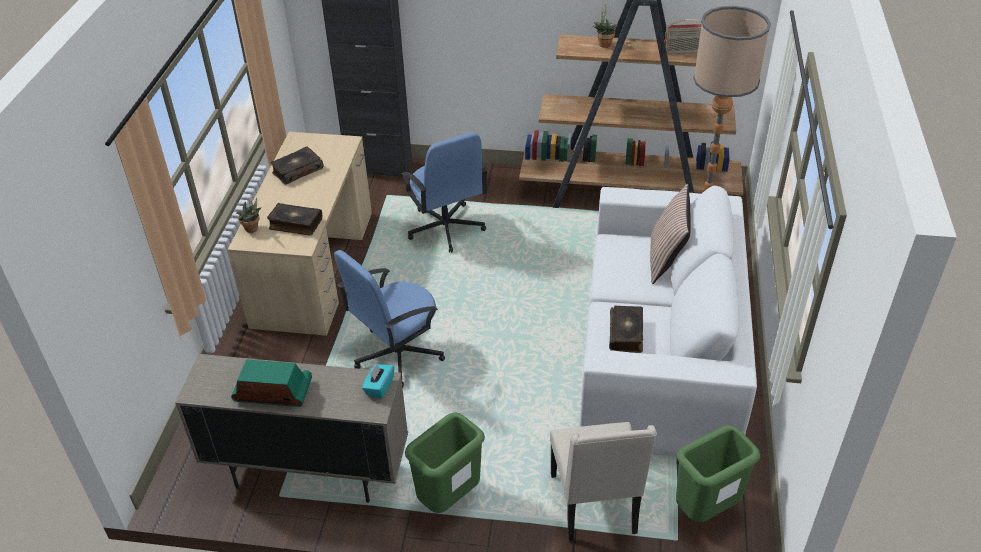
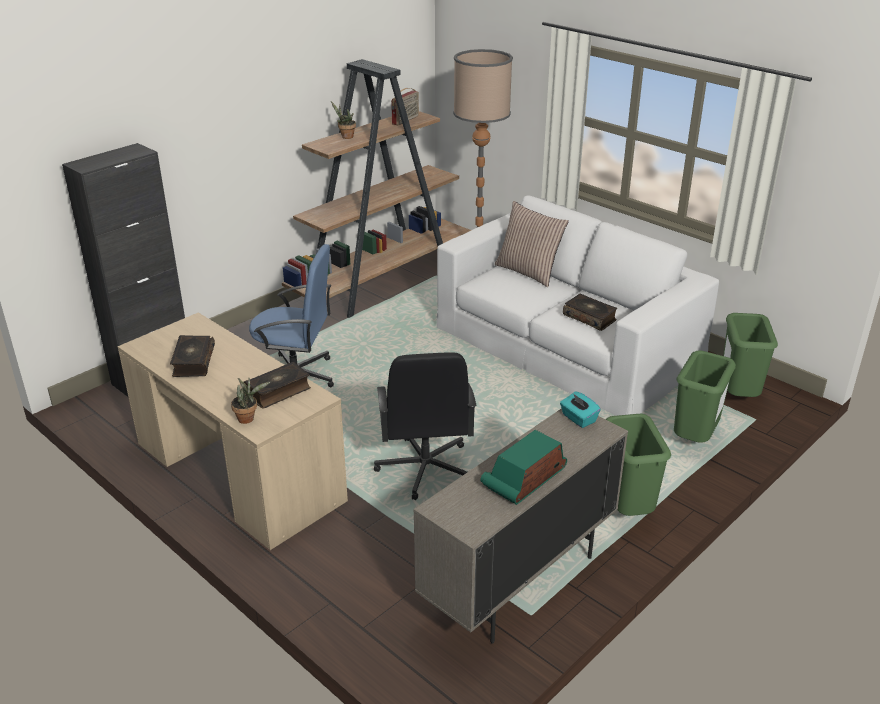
camera: 55 degrees left, 10 degrees down
blue office chair [334,250,445,388] -> black office chair [374,352,476,500]
beige chair [550,422,657,542] -> green trash can [674,350,736,443]

